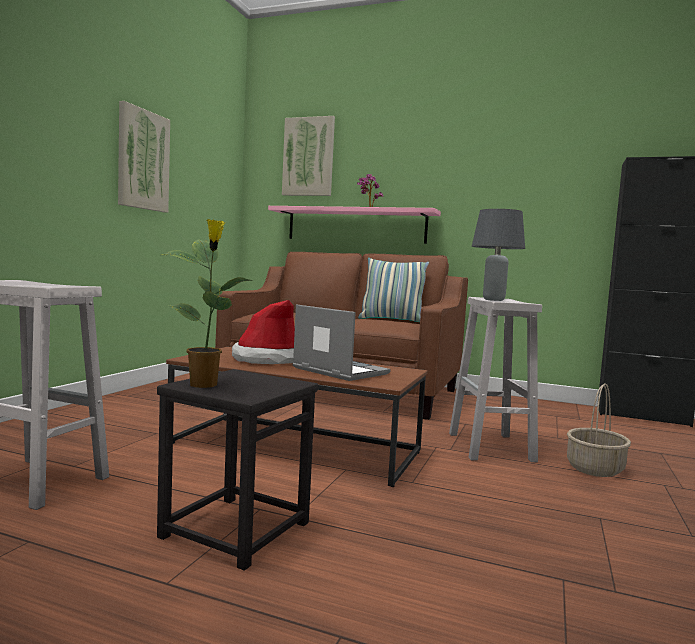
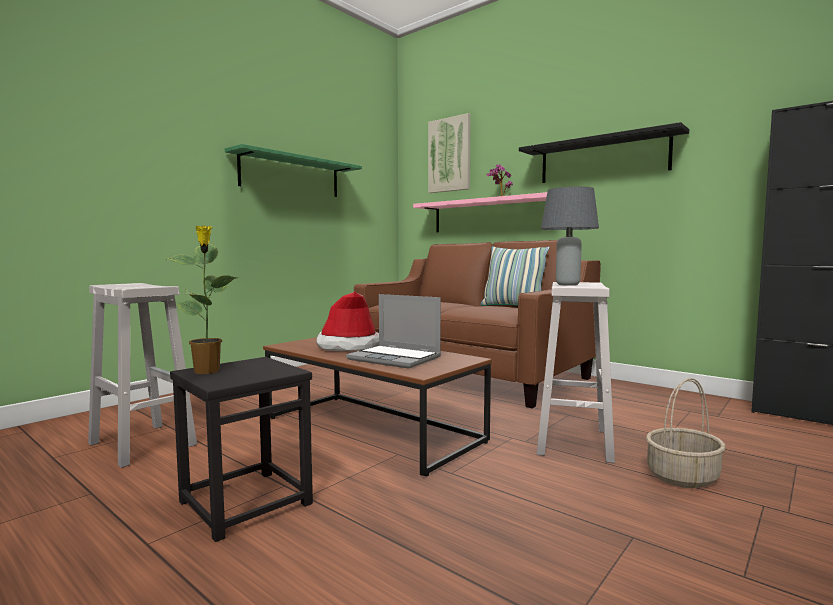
camera: 20 degrees right, 0 degrees up
picture [118,101,170,212] -> green shelf [225,144,362,197]
laptop [293,305,391,381] -> laptop turned 150 degrees clockwise [346,294,441,369]
none -> black shelf [519,122,689,183]

